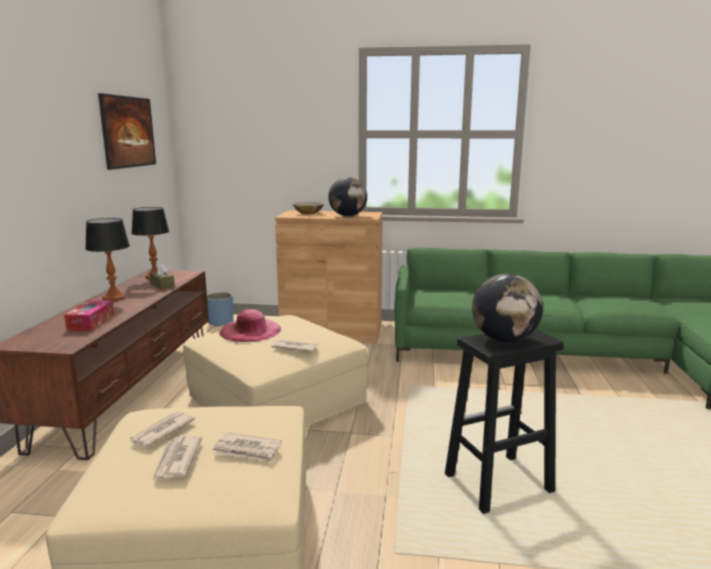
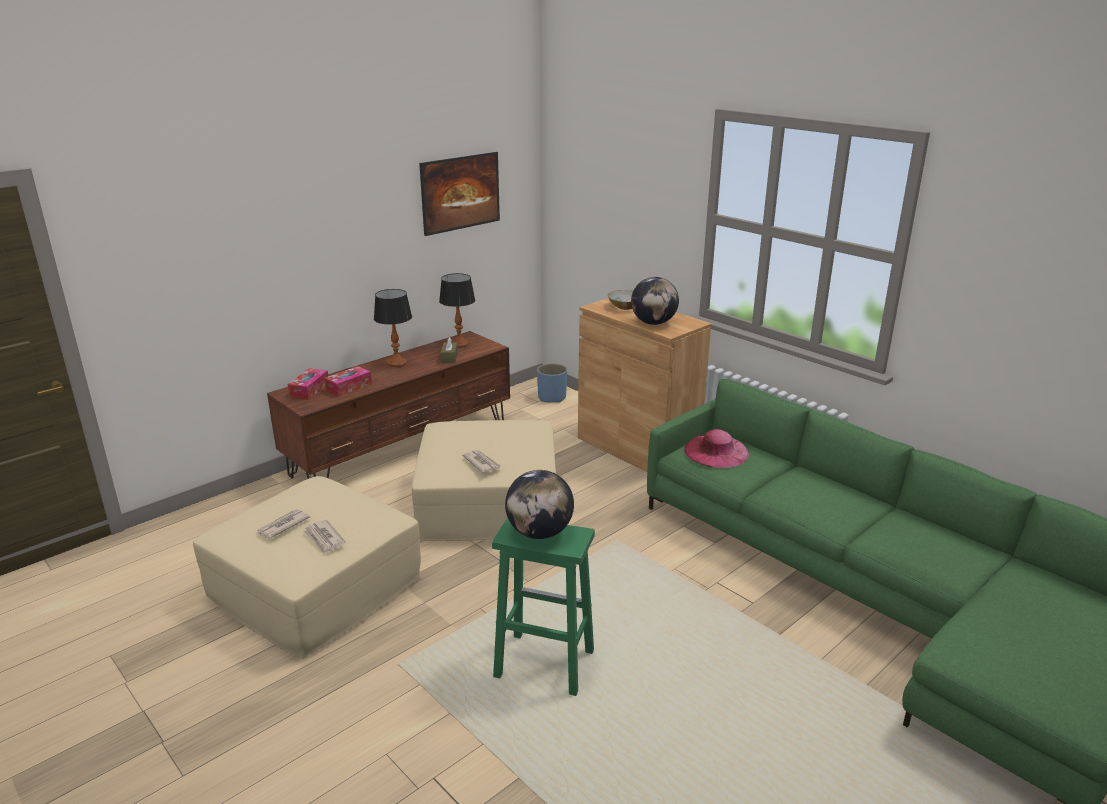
camera: 40 degrees right, 10 degrees up
newspaper [129,412,195,447] -> none
pink hat [219,309,281,342] -> pink hat moved to [684,429,749,468]
black stool [445,329,564,514] -> green stool [492,518,595,696]
none -> tissue box [288,368,328,400]

